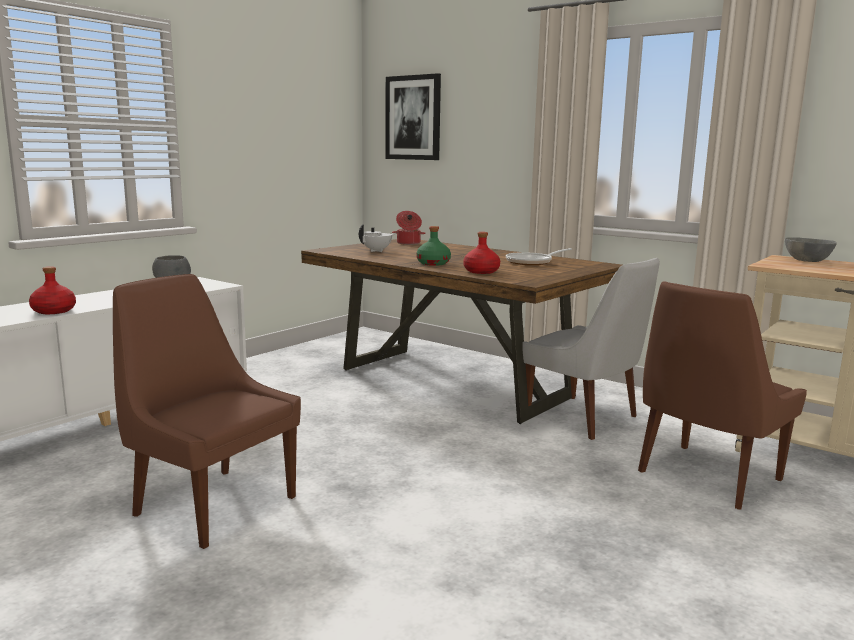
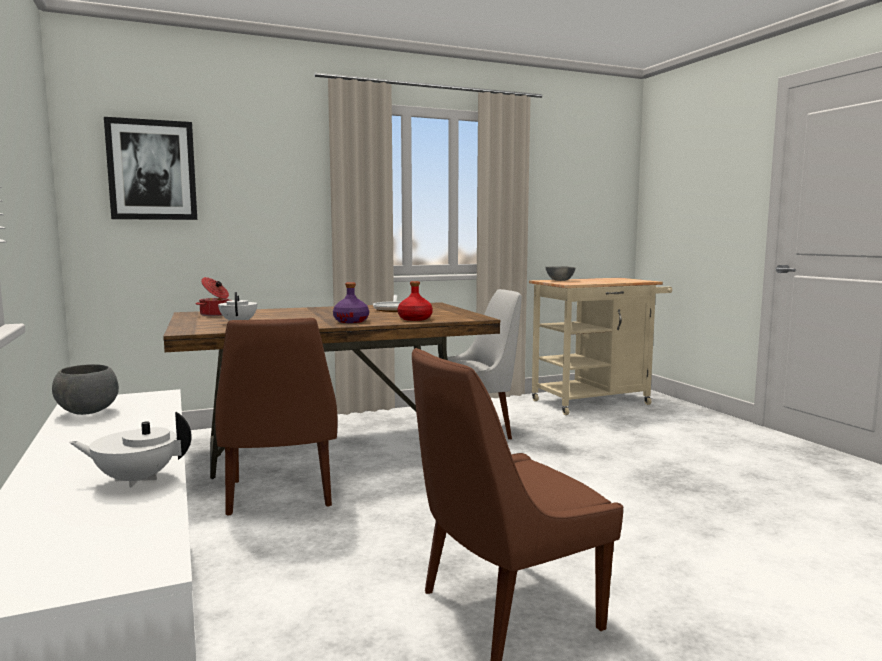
camera: 60 degrees left, 5 degrees down
red bottle [29,266,76,314] -> white teapot [69,412,192,487]
green bottle [416,226,451,266] -> purple bottle [333,282,369,323]
brown chair [638,282,807,510] -> brown chair moved to [215,318,337,516]

